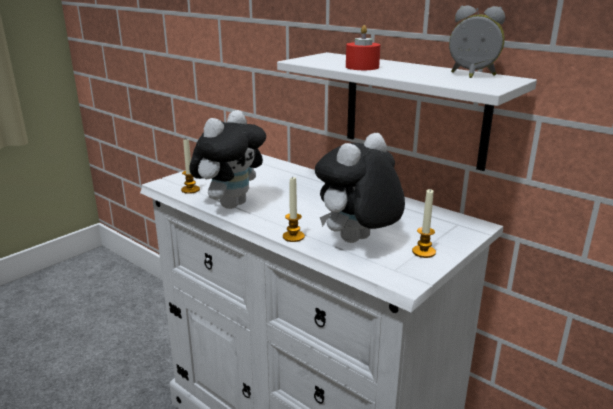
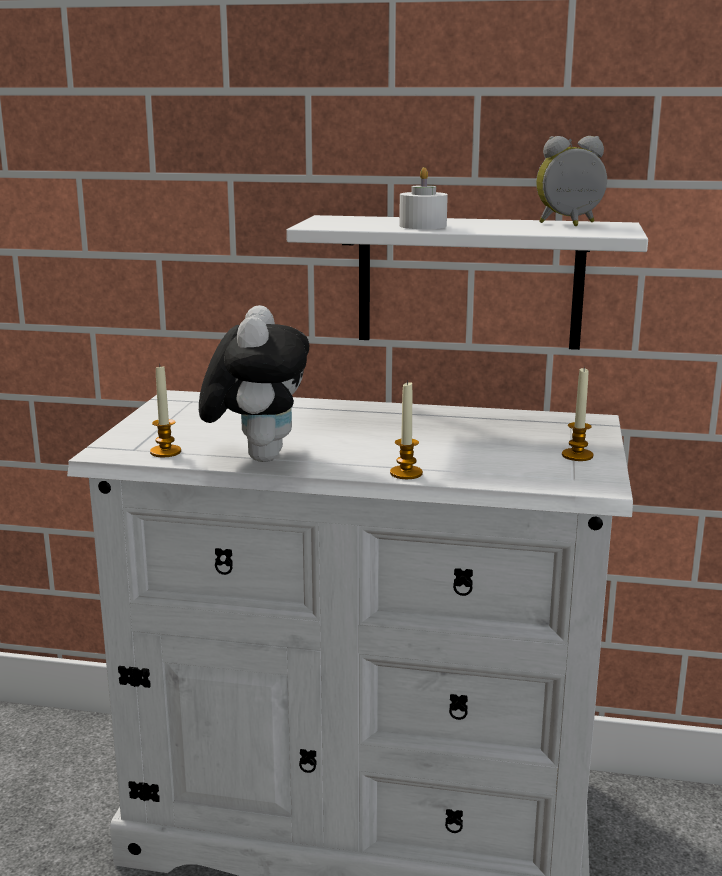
camera: 30 degrees left, 5 degrees down
plush toy [315,133,405,243] -> none
red candle [346,25,380,70] -> white candle [399,167,448,229]

